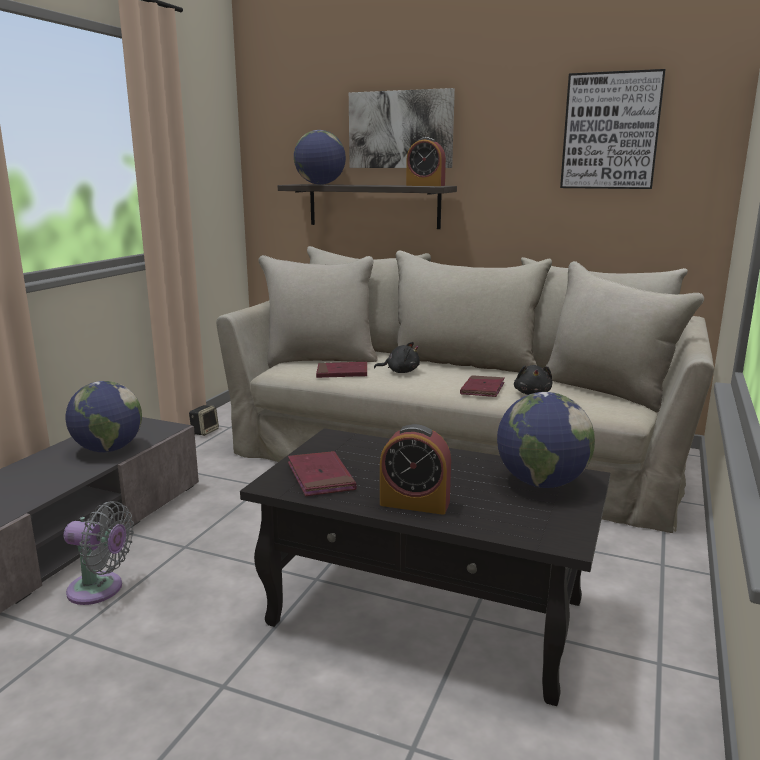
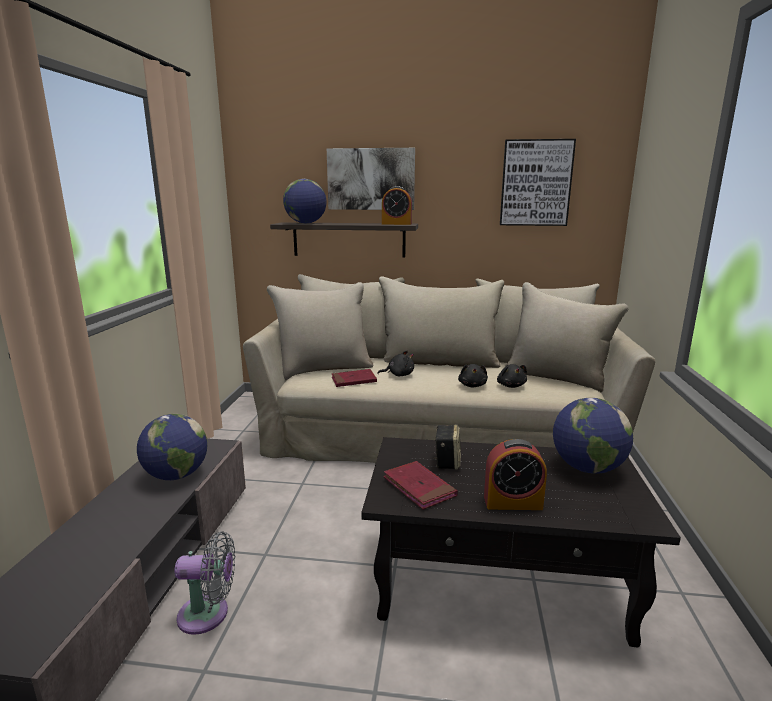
camera: 15 degrees left, 0 degrees up
speaker [189,405,219,436] -> speaker moved to [433,424,461,469]
red book [460,375,505,397] -> black plush toy [458,364,488,387]

